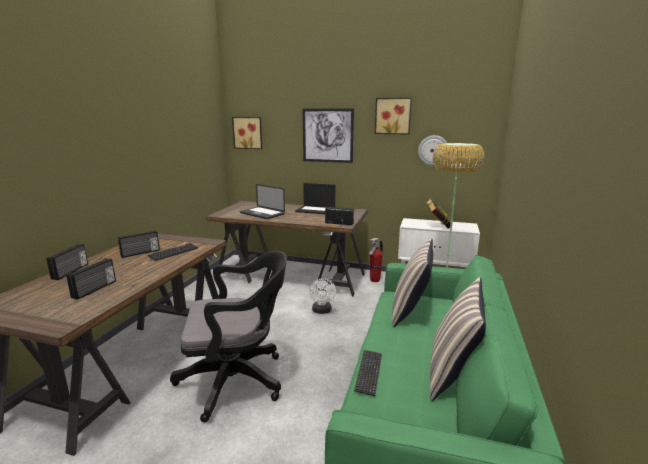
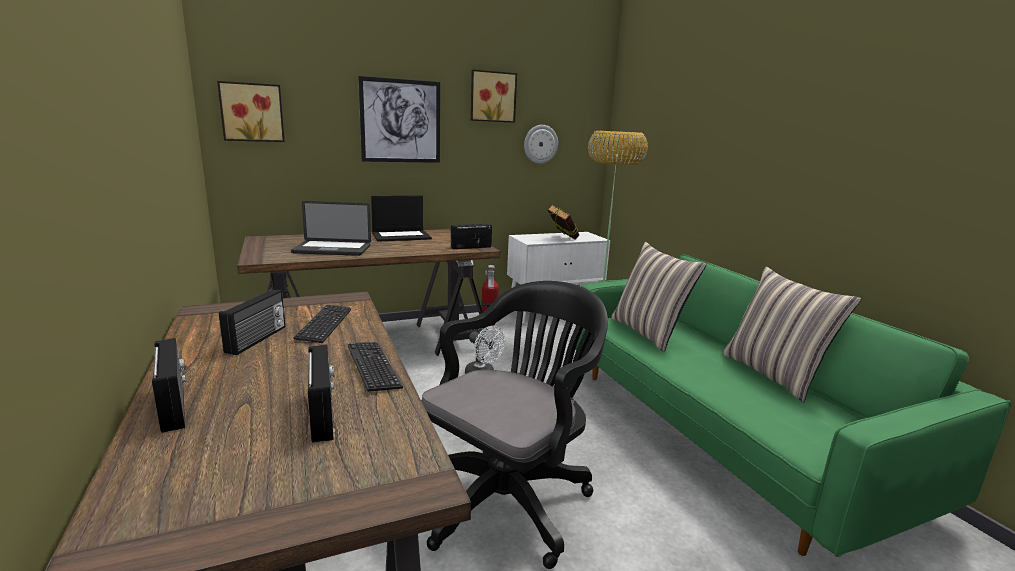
camera: 40 degrees left, 0 degrees up
keyboard [354,350,382,396] -> keyboard moved to [348,342,403,392]

